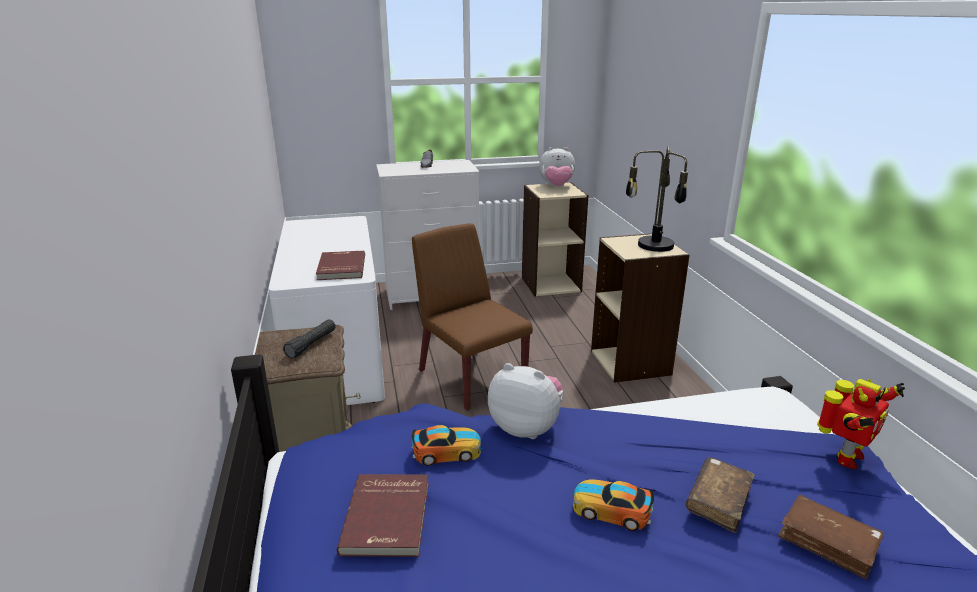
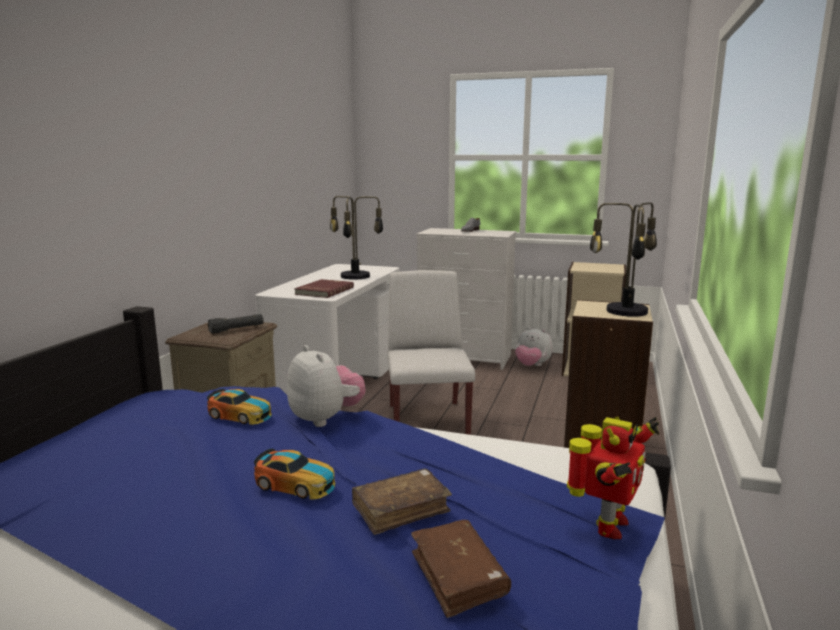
camera: 30 degrees right, 10 degrees down
red book [337,474,429,557] -> none
brown chair [412,223,533,411] -> white chair [388,270,475,435]
plush toy [539,147,575,186] -> plush toy moved to [515,327,553,366]
toy car [573,479,654,531] -> toy car turned 150 degrees clockwise [254,448,336,499]
toy robot [817,379,905,469] -> toy robot turned 45 degrees counterclockwise [567,417,659,539]
none -> table lamp [330,196,383,280]

